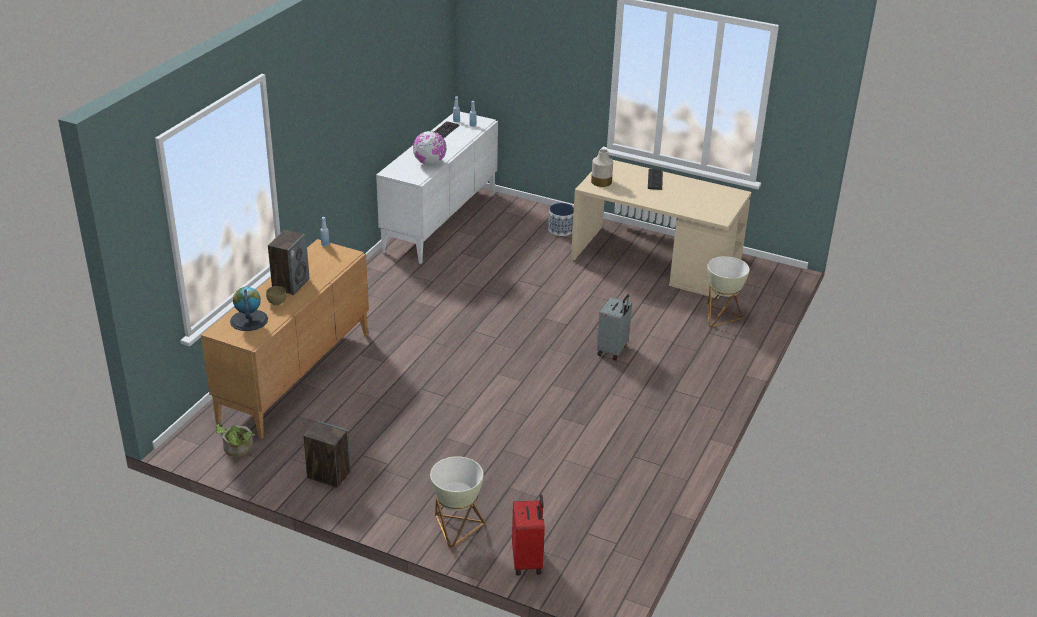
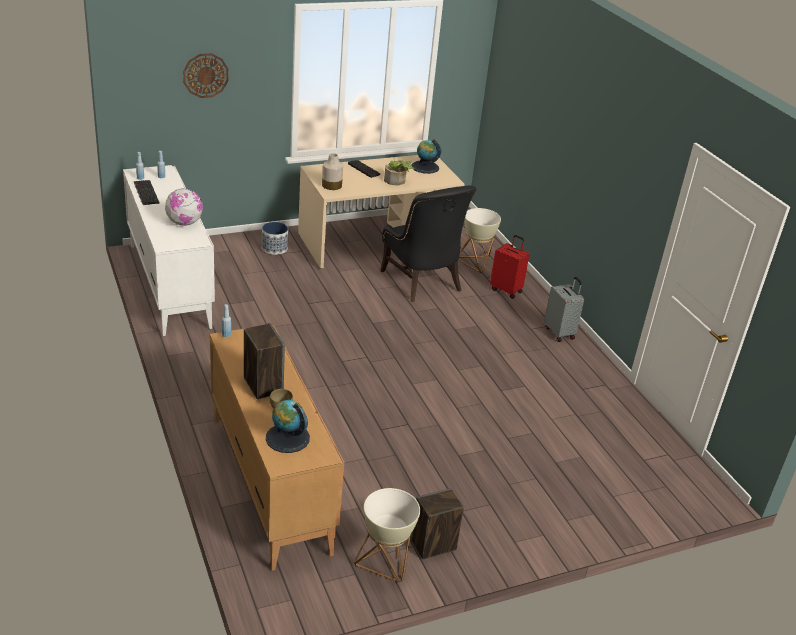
camera: 50 degrees left, 0 degrees up
potted plant [216,424,255,457] -> potted plant moved to [384,160,415,186]
planter [430,456,485,547] -> planter moved to [354,488,420,582]
red suitcase [512,494,545,576] -> red suitcase moved to [490,235,529,299]
grey suitcase [597,294,632,360] -> grey suitcase moved to [544,277,584,342]
none -> wall clock [183,53,229,98]
none -> black chair [380,186,476,302]
none -> globe [411,139,441,174]

